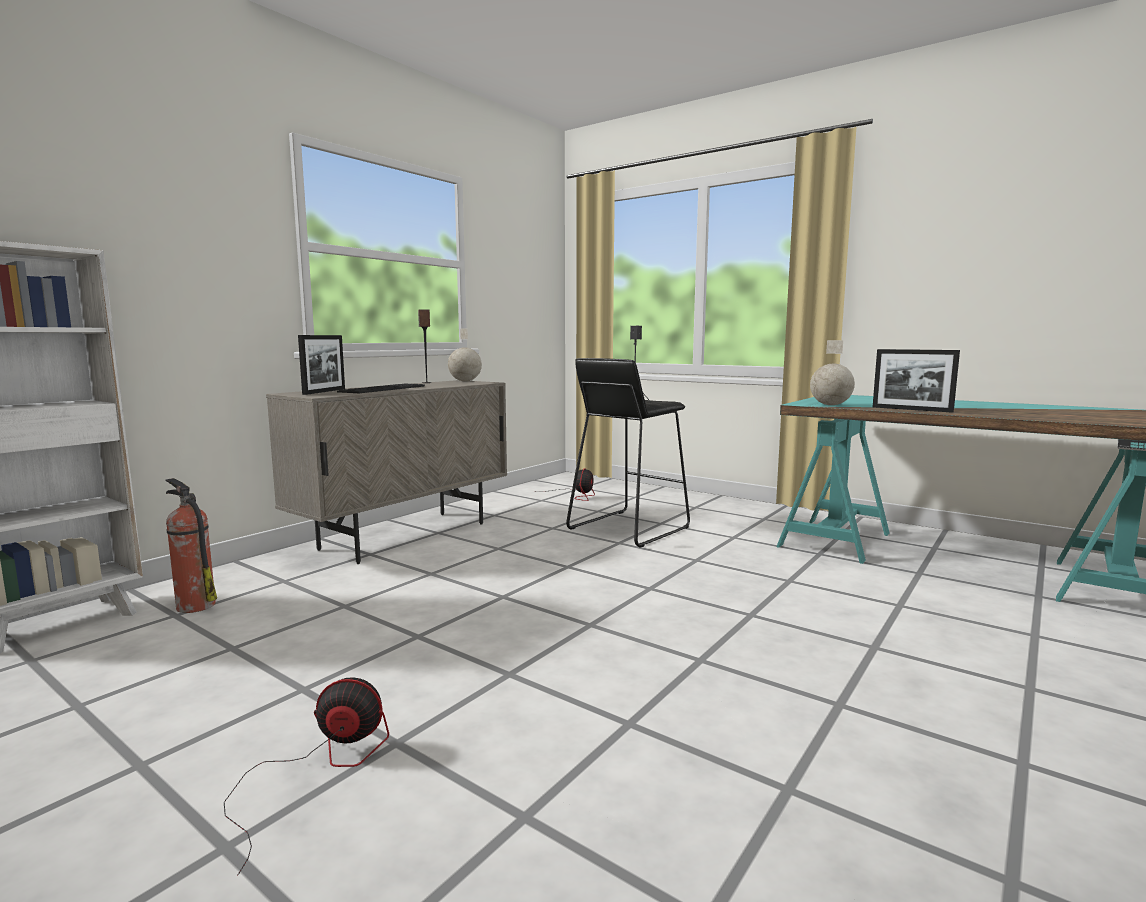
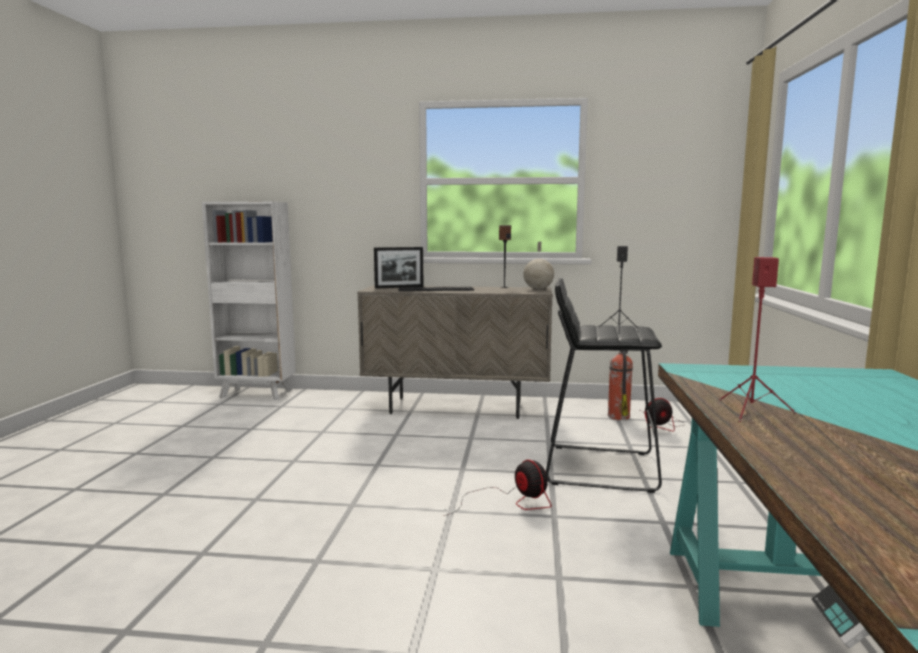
camera: 60 degrees right, 0 degrees up
fire extinguisher [166,478,217,613] -> fire extinguisher moved to [608,351,633,420]
fan [224,677,389,875] -> fan moved to [444,460,551,516]
globe [810,340,855,405] -> none
picture frame [873,349,960,413] -> red speaker [719,257,797,422]

